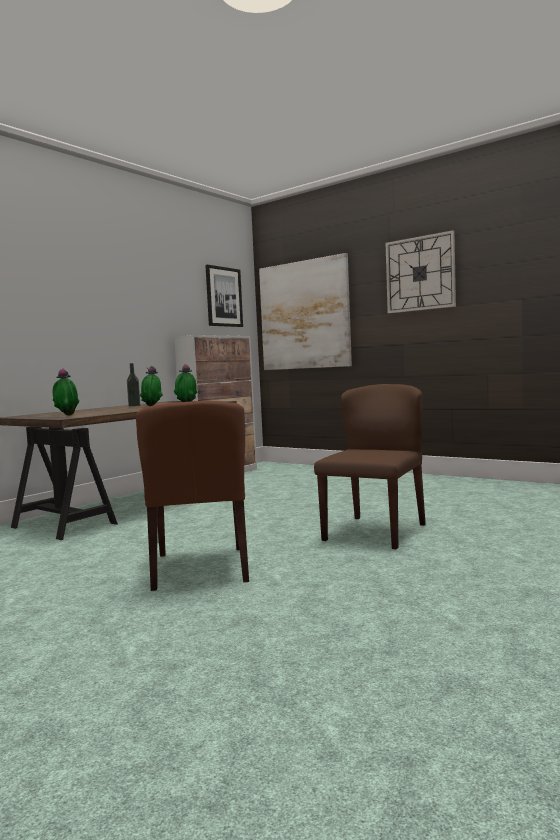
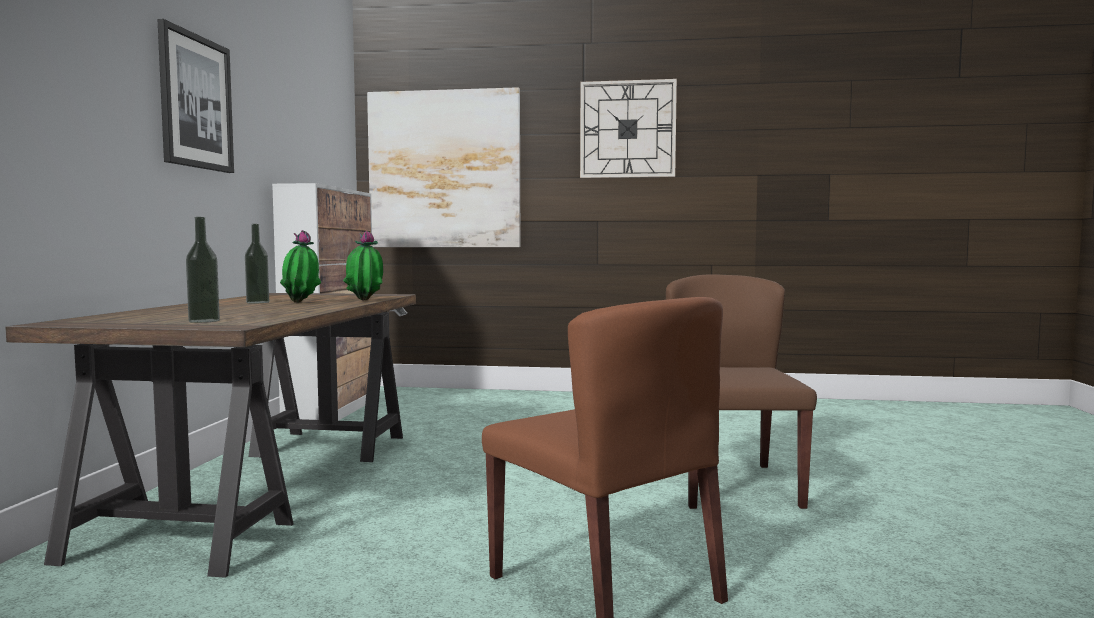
camera: 30 degrees left, 0 degrees up
potted plant [53,369,79,416] -> bottle [186,217,220,323]
picture [205,265,243,327] -> picture moved to [158,19,234,173]

